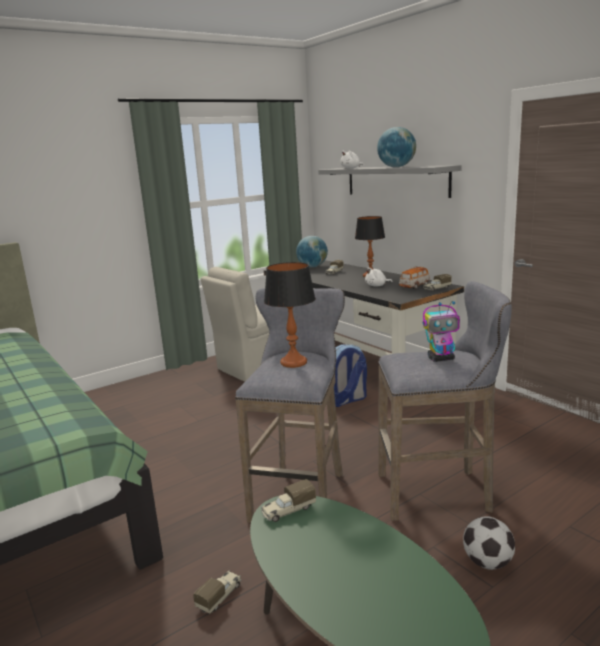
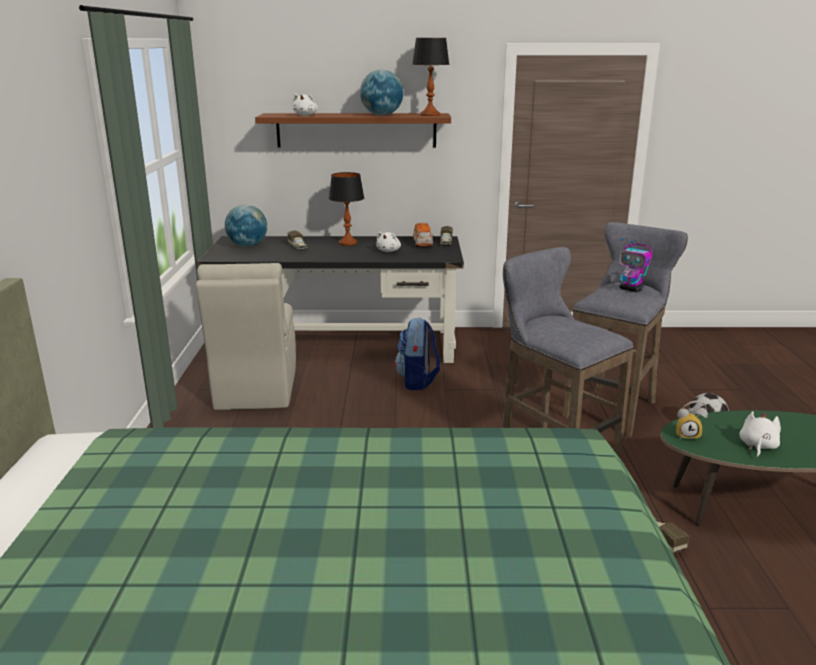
camera: 55 degrees left, 5 degrees up
toy truck [261,479,316,522] -> alarm clock [676,400,708,440]
table lamp [264,262,316,368] -> table lamp moved to [412,38,449,116]
grey shelf [318,165,462,198] -> brown shelf [255,113,451,147]
toy robot [423,301,460,362] -> toy robot turned 105 degrees clockwise [619,238,653,292]
none -> white plush toy [739,411,781,458]

